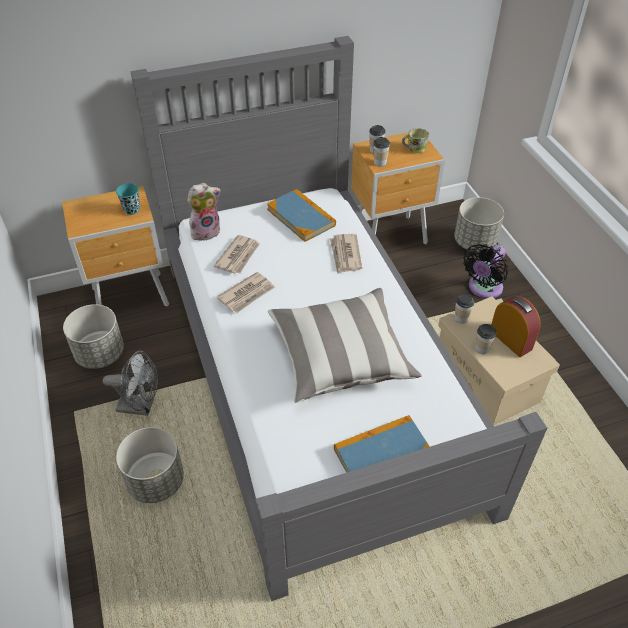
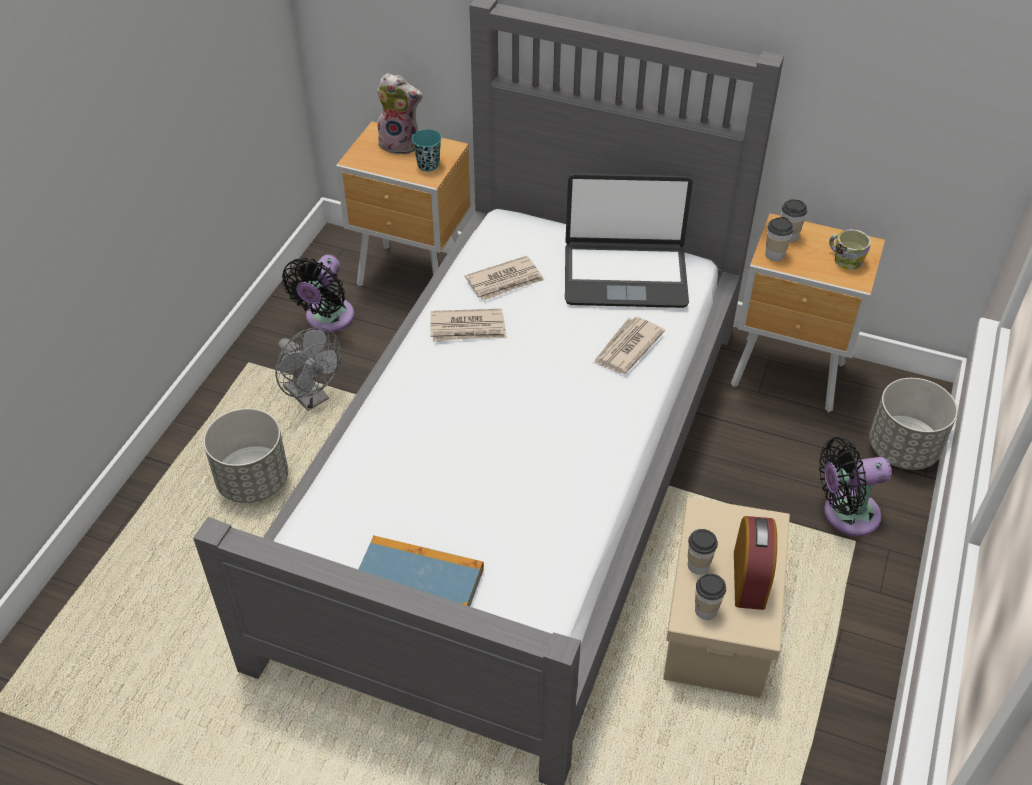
camera: 40 degrees right, 0 degrees up
grey planter [63,304,124,369] -> black fan [282,255,354,332]
plush toy [187,183,221,241] -> plush toy moved to [376,73,422,155]
book [267,189,336,242] -> laptop [565,173,693,308]
pillow [268,288,422,403] -> none
cup [455,294,474,324] -> cup moved to [695,573,726,620]

